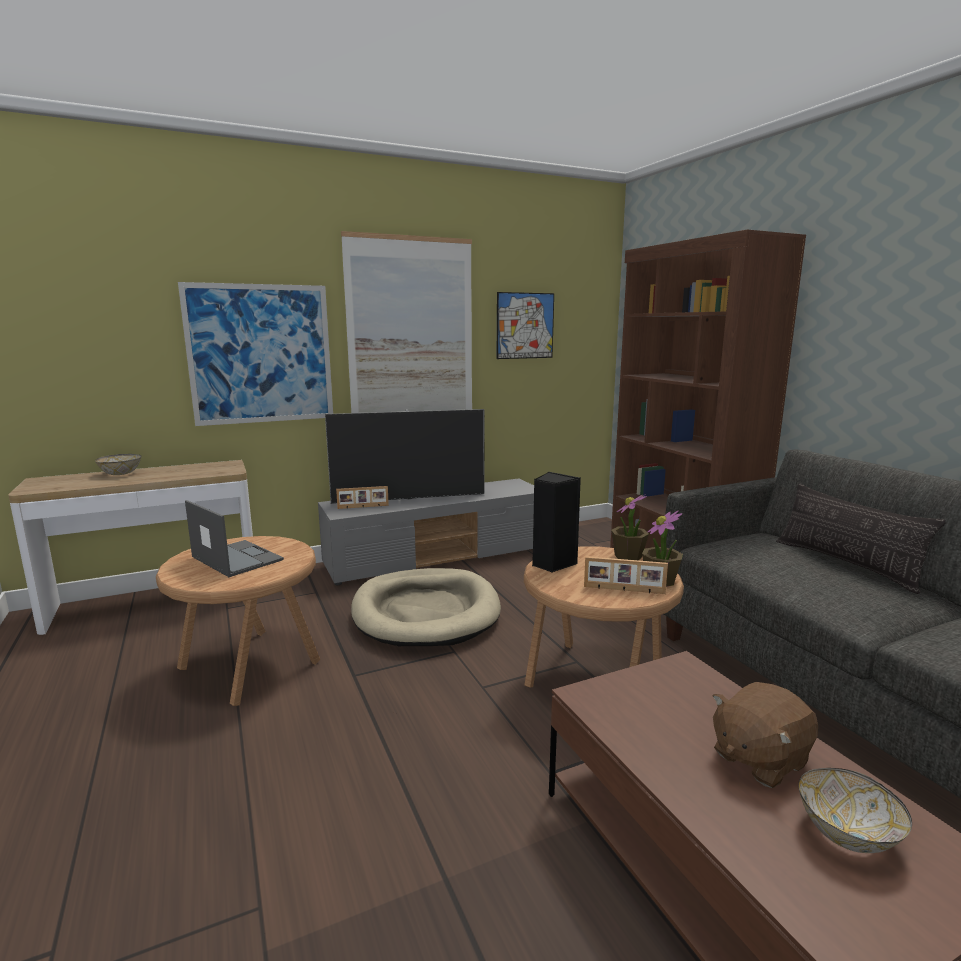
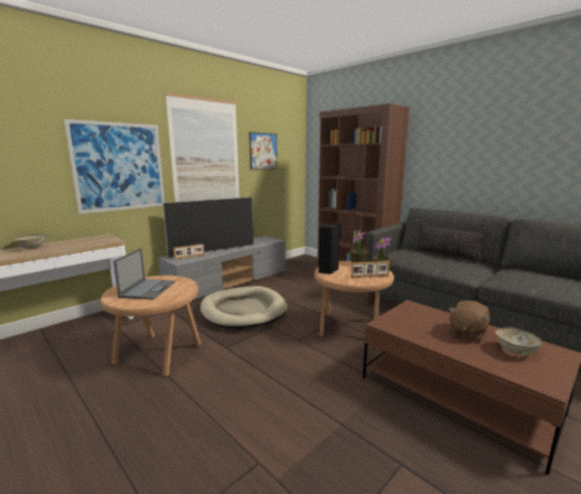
camera: 20 degrees left, 0 degrees up
laptop [185,500,284,577] -> laptop turned 75 degrees clockwise [114,248,176,300]

